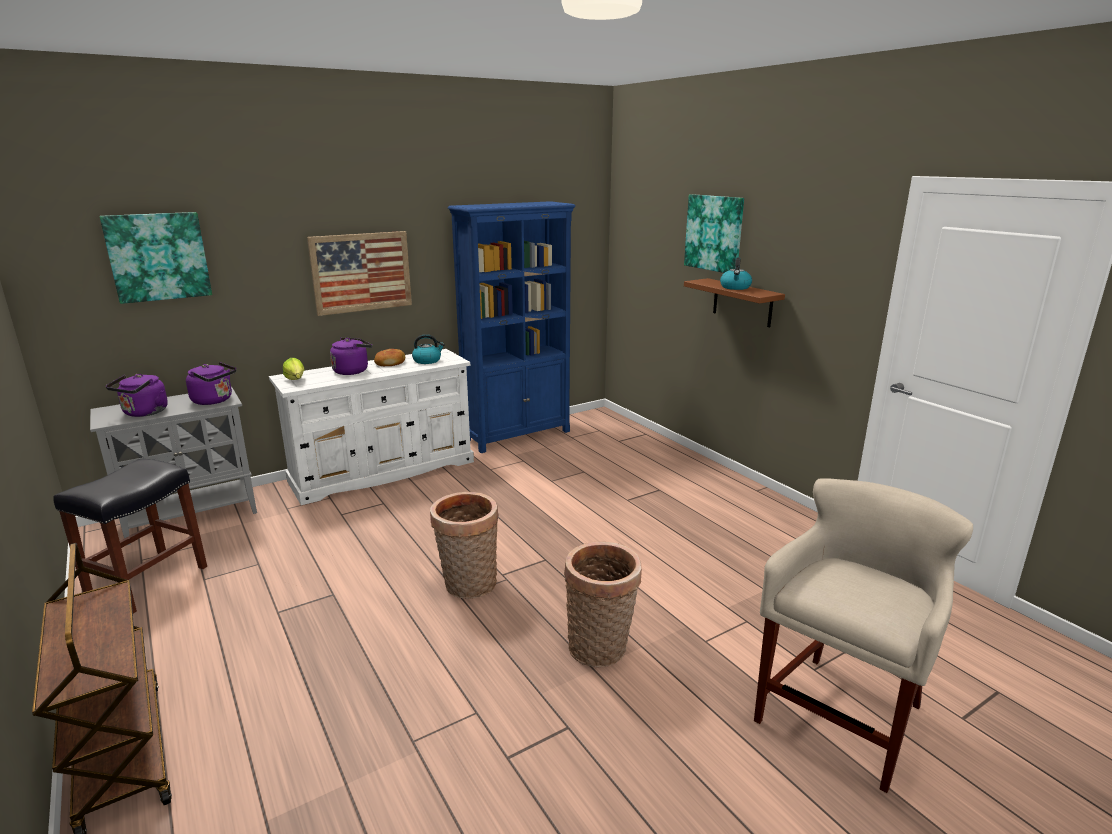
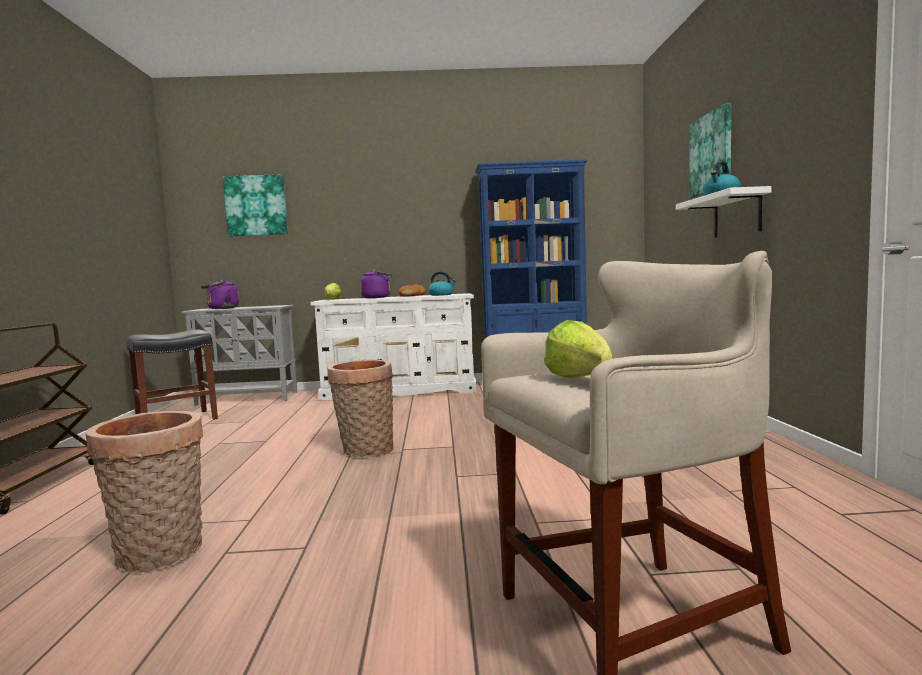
camera: 30 degrees right, 15 degrees down
purple kettle [186,362,236,405] -> none
picture [307,231,412,316] -> none
basket [564,542,642,667] -> basket moved to [86,411,203,573]
brown shelf [684,278,785,328] -> white shelf [676,186,772,238]
none -> lettuce [544,320,612,378]

